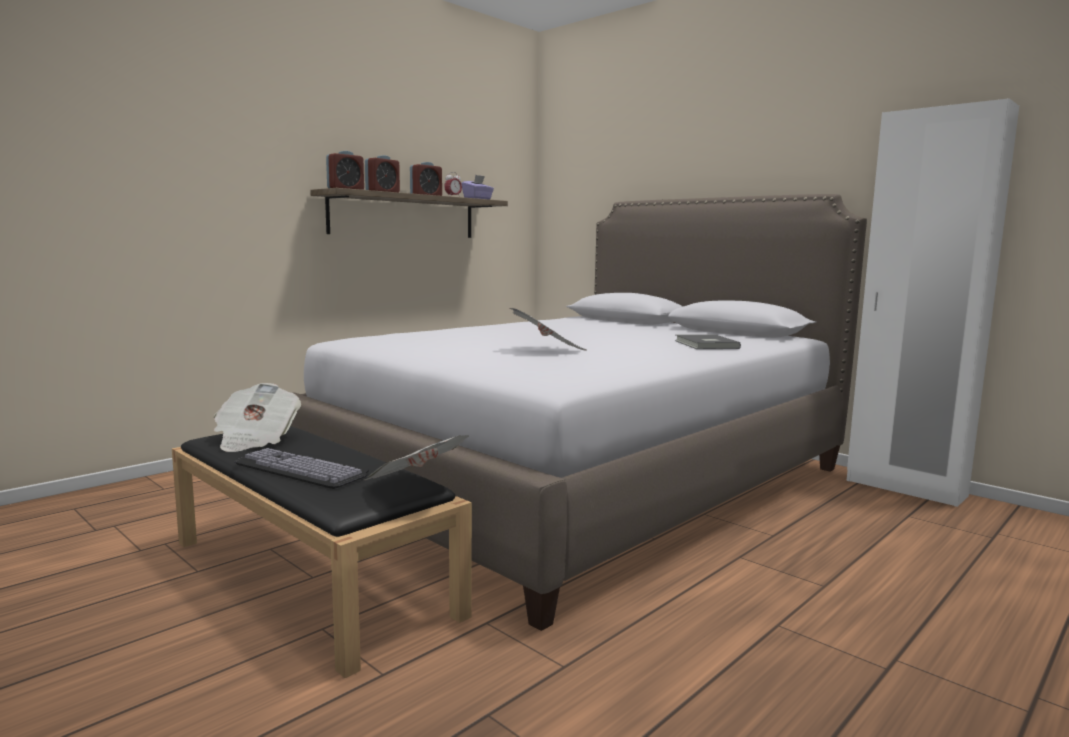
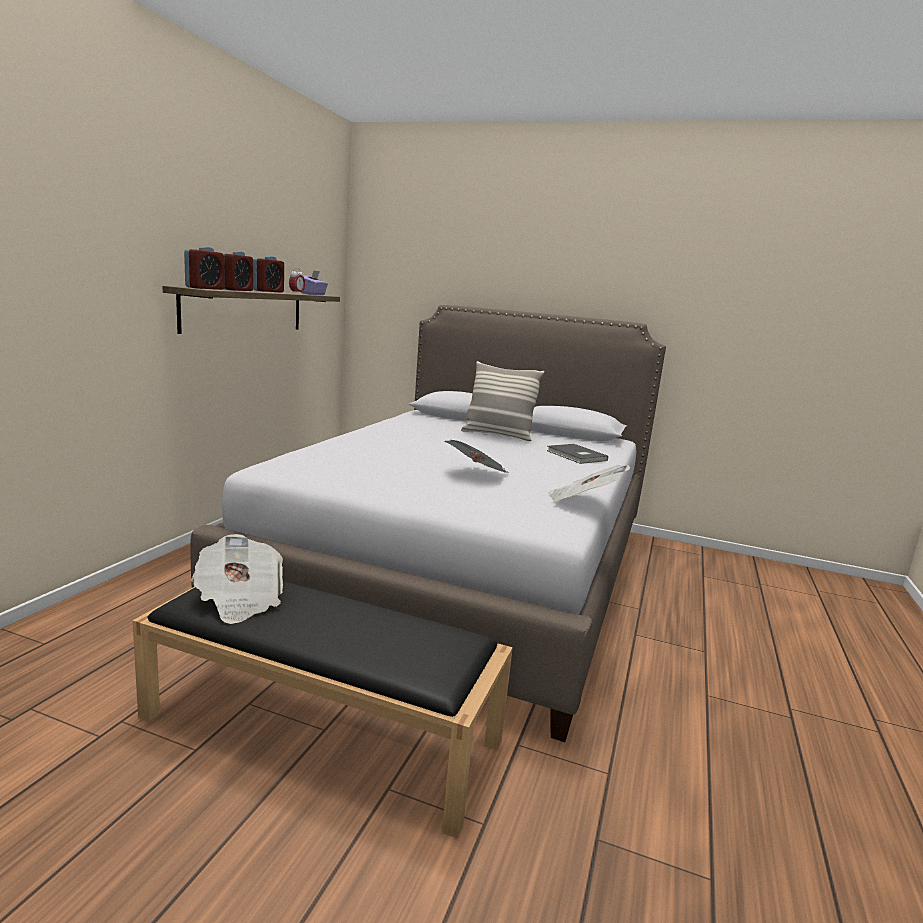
camera: 25 degrees left, 5 degrees up
keyboard [234,448,369,489] -> none
newspaper [364,435,469,480] -> newspaper moved to [548,465,630,502]
white wardrobe [846,98,1019,507] -> none
none -> pillow [461,361,544,441]

